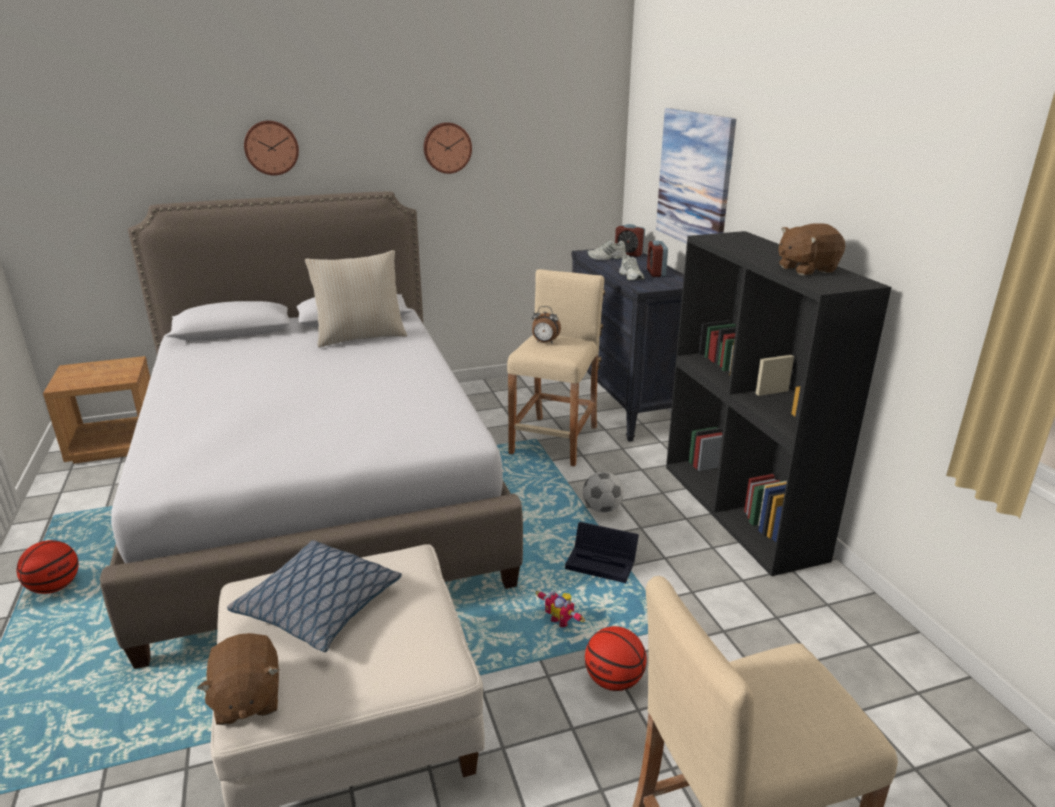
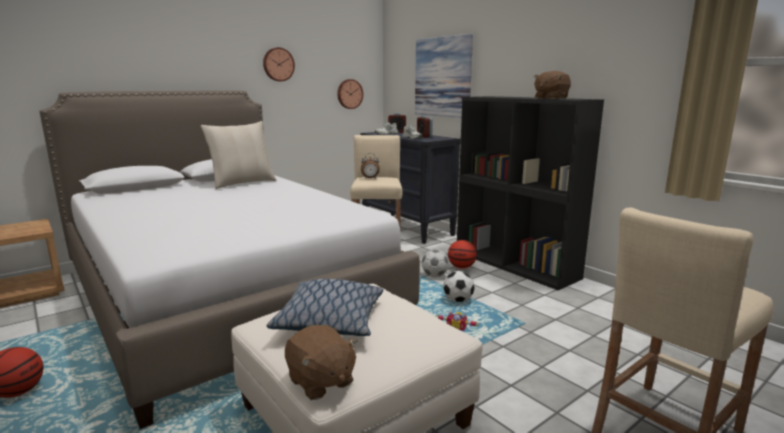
camera: 20 degrees left, 10 degrees down
wall clock [244,121,299,176] -> wall clock moved to [337,79,363,109]
black storage box [565,522,639,583] -> football [443,271,475,302]
basketball [585,626,647,691] -> basketball moved to [448,240,477,269]

